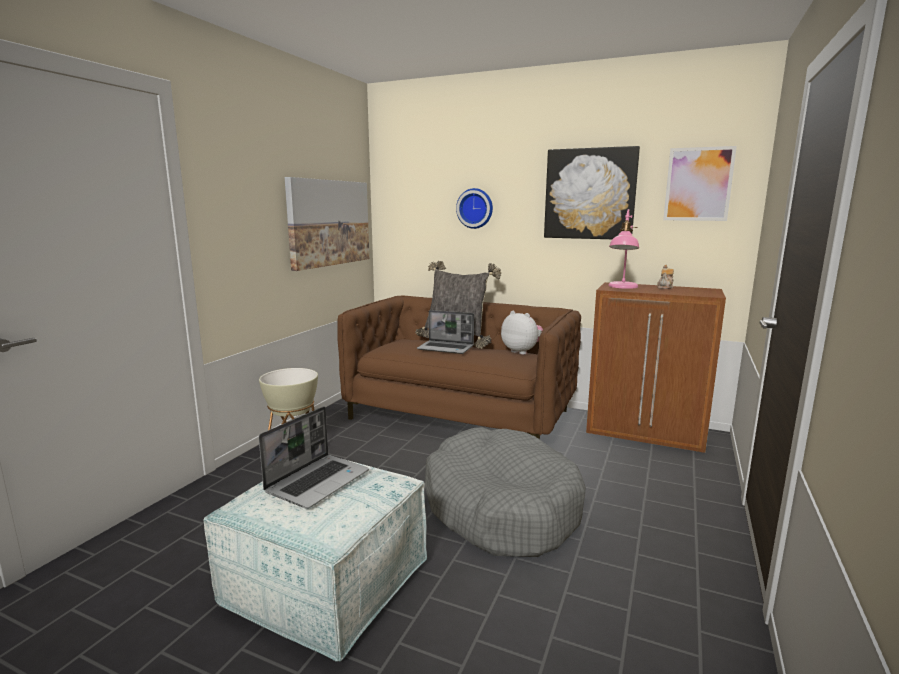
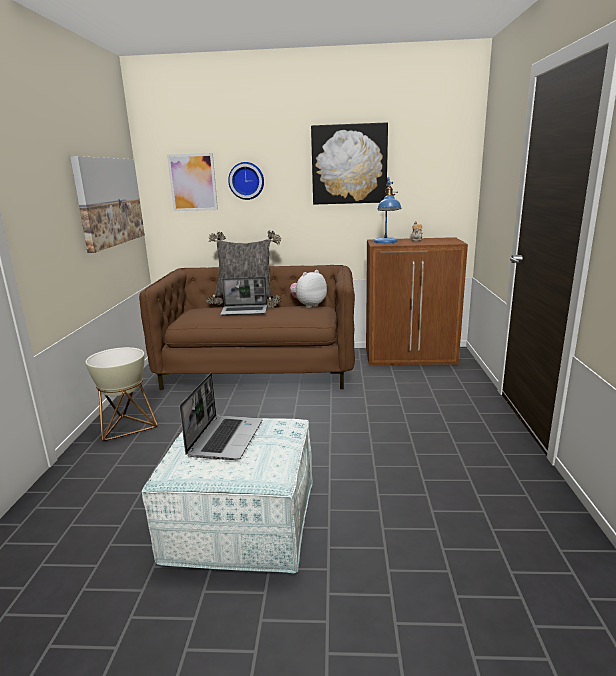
camera: 20 degrees left, 5 degrees up
grey dog bed [425,427,585,557] -> none
plush toy [501,311,543,355] -> plush toy turned 60 degrees counterclockwise [289,270,327,308]
pink table lamp [608,209,639,289] -> blue table lamp [374,177,401,243]
picture [663,146,737,221] -> picture moved to [167,153,218,211]

